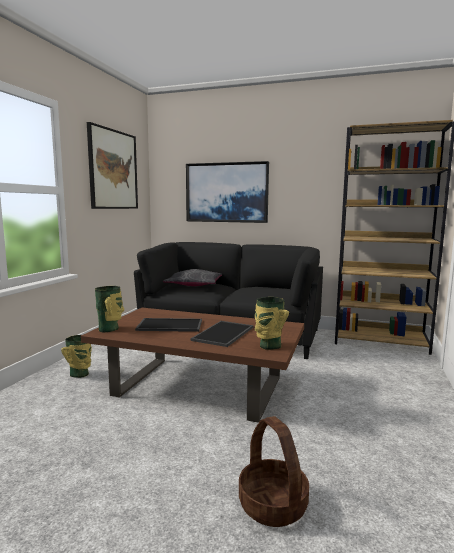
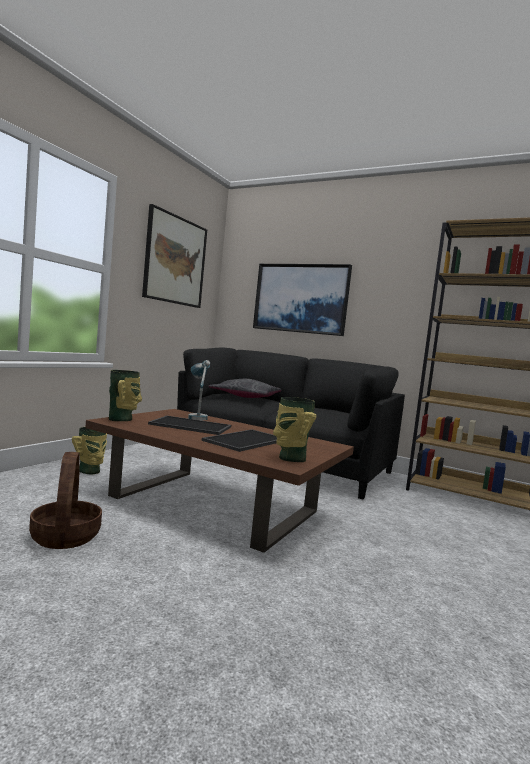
camera: 10 degrees right, 5 degrees down
basket [239,416,309,527] -> basket moved to [29,452,102,549]
none -> table lamp [188,360,210,421]

